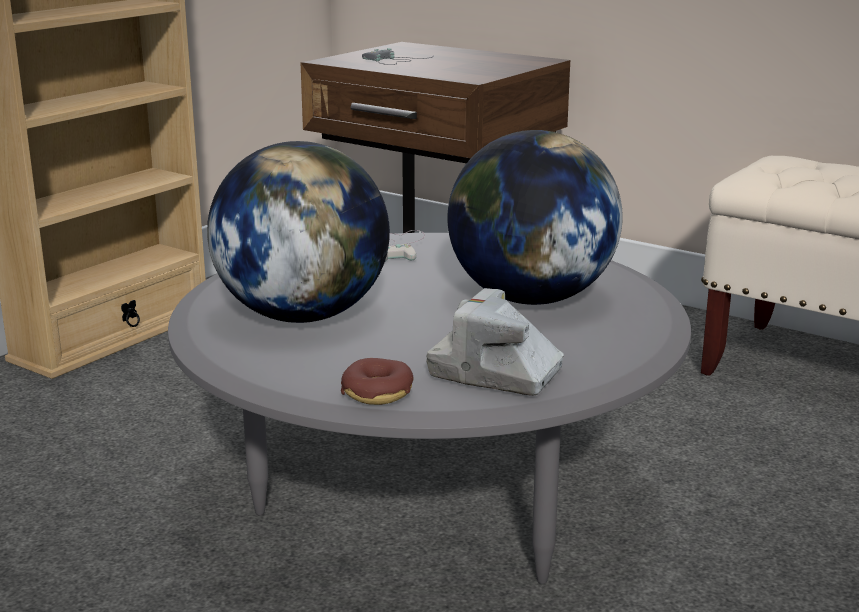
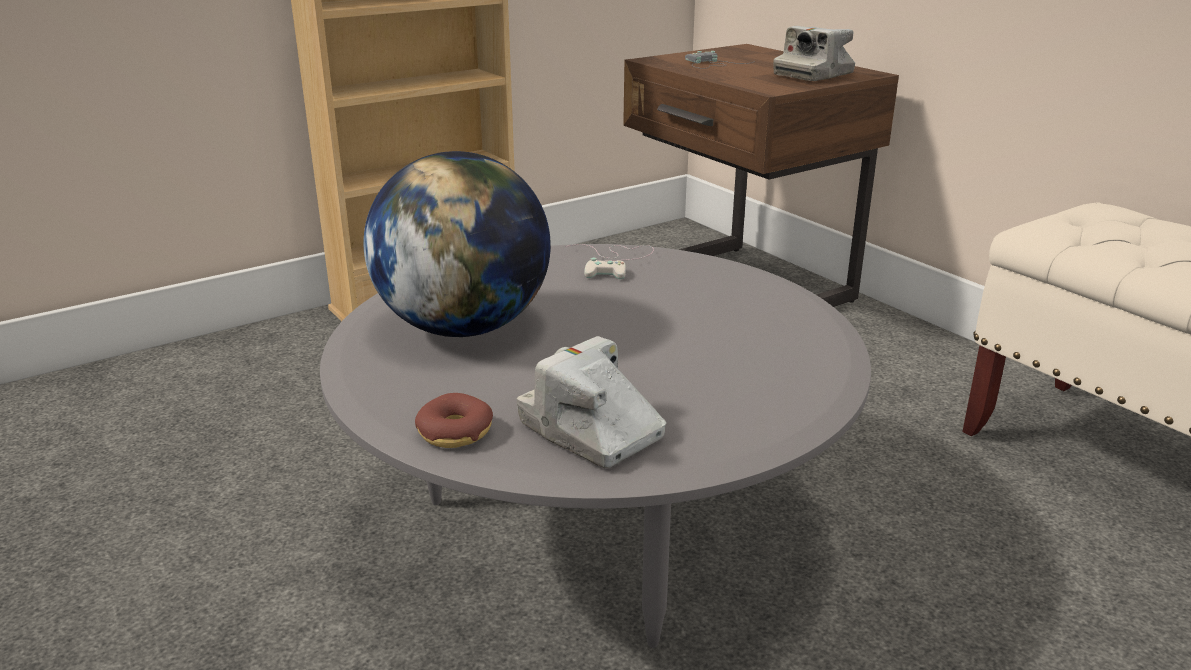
camera: 20 degrees right, 5 degrees up
globe [447,130,623,305] -> none
none -> camera [773,26,855,81]

